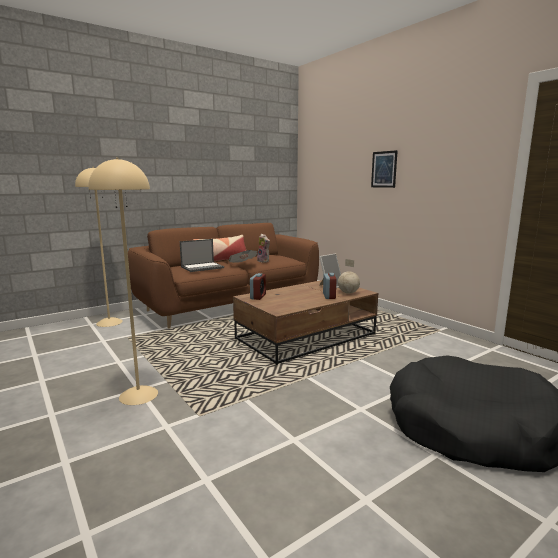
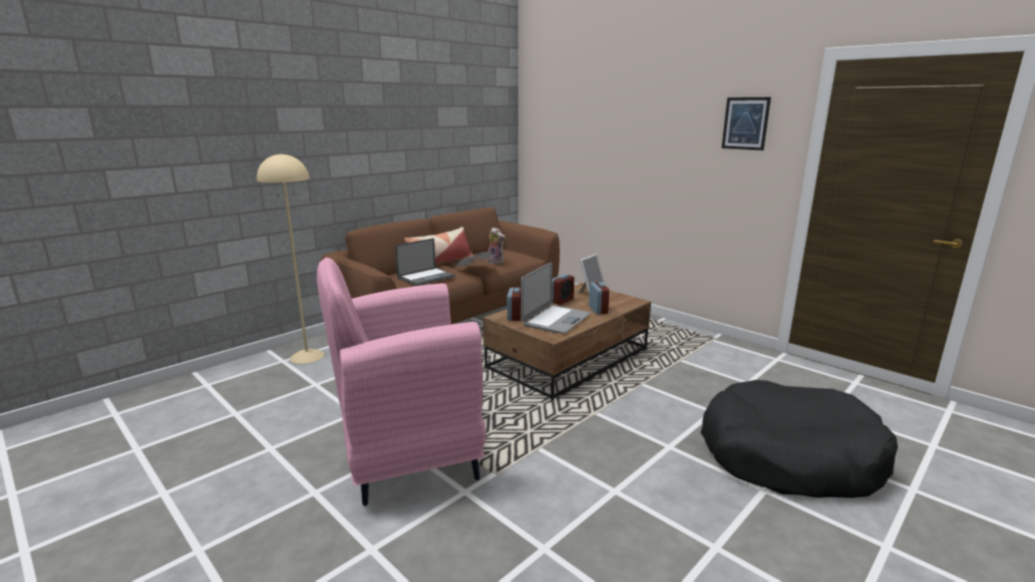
camera: 10 degrees left, 5 degrees up
beige floor lamp [88,158,158,405] -> pink armchair [317,257,486,506]
globe [338,259,360,294] -> none
picture [371,150,398,188] -> picture moved to [722,97,771,150]
none -> laptop [521,263,591,333]
none -> alarm clock [552,274,574,305]

